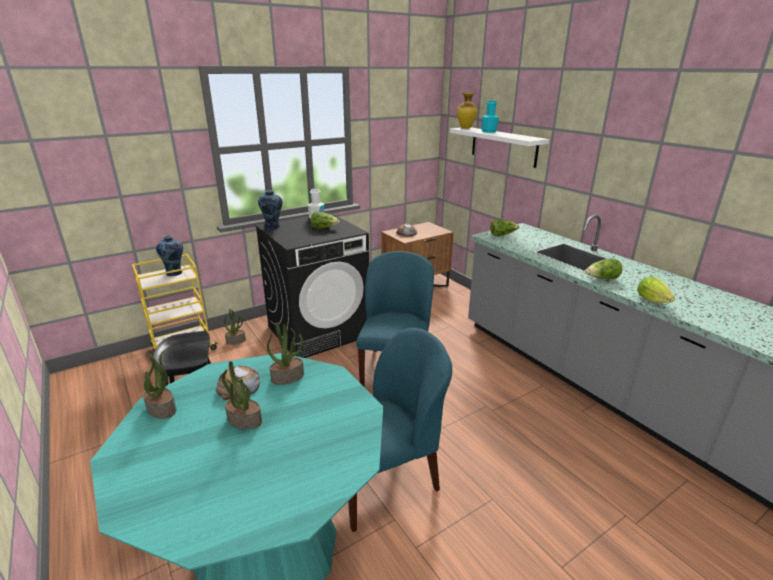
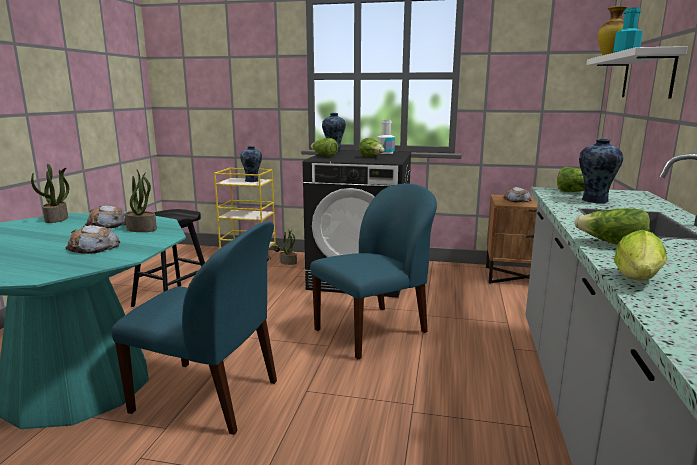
camera: 45 degrees right, 10 degrees down
potted plant [222,361,262,429] -> none
none -> bread [66,225,120,254]
none -> lettuce [311,138,338,157]
none -> vase [579,139,623,203]

